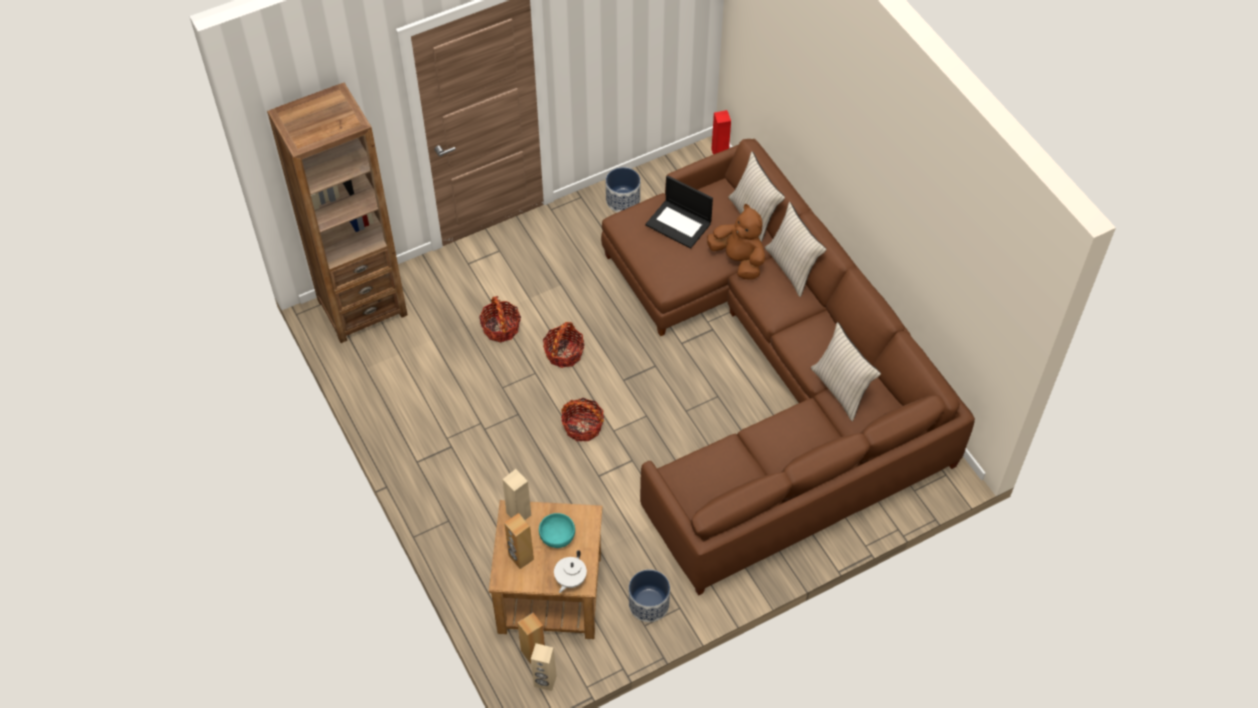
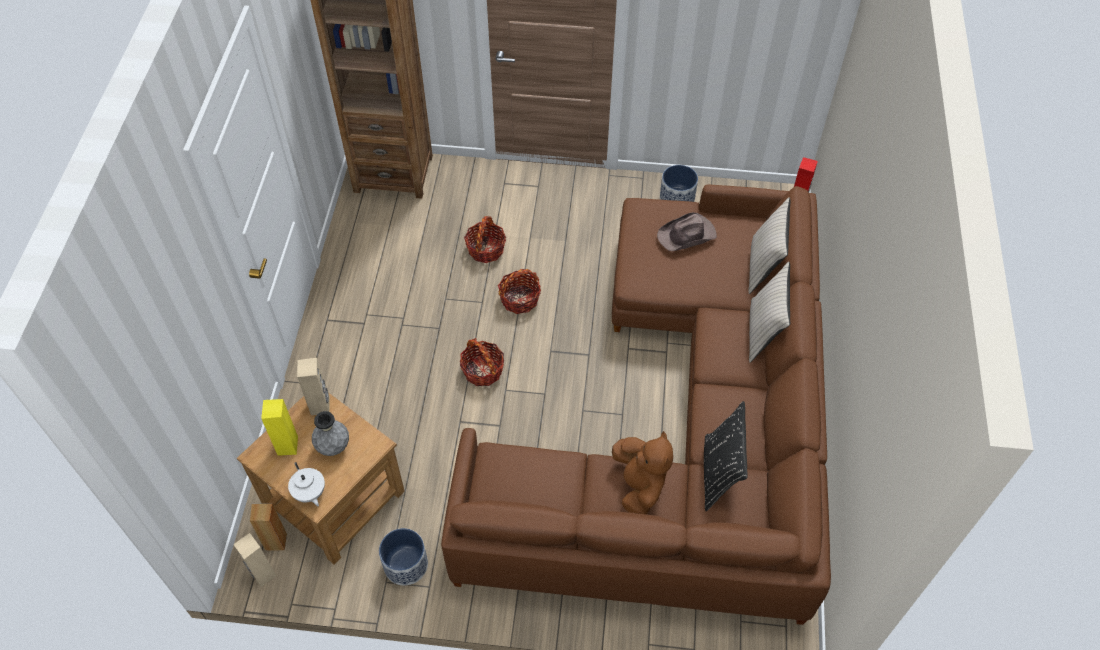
camera: 35 degrees right, 0 degrees up
brown speaker [504,513,534,569] -> yellow speaker [261,399,298,456]
turquoise bowl [539,513,575,548] -> grey vase [312,411,349,456]
white teapot [554,550,587,593] -> white teapot turned 90 degrees counterclockwise [288,462,325,506]
laptop [645,175,713,249] -> brown hat [657,212,717,251]
brown plush toy [707,204,765,280] -> brown plush toy moved to [612,431,673,514]
beige pillow [811,322,881,421] -> black pillow [704,401,748,511]

